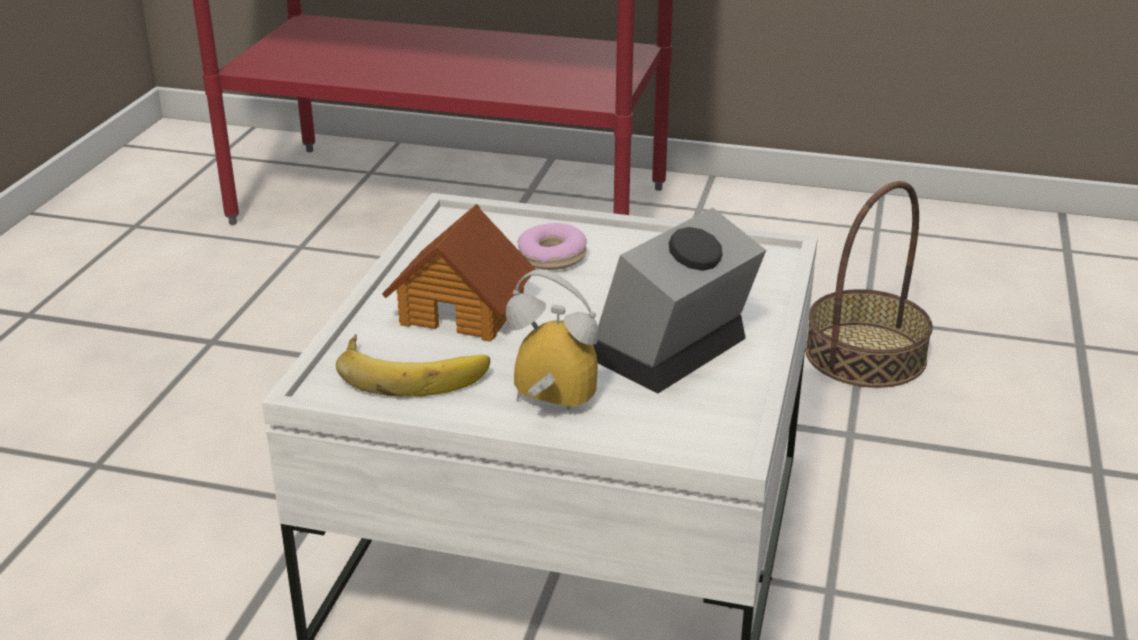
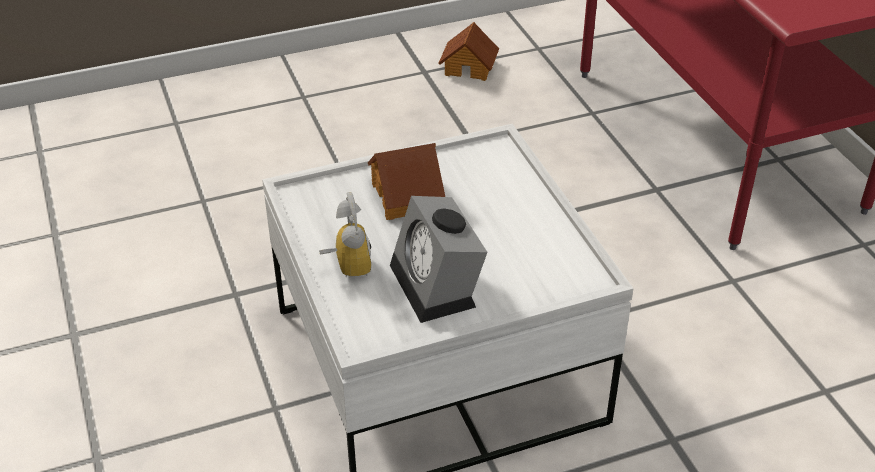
camera: 55 degrees right, 10 degrees up
banana [336,334,490,397] -> none
donut [518,223,587,270] -> none
alarm clock [593,208,766,394] -> alarm clock turned 120 degrees counterclockwise [390,196,487,323]
basket [805,181,933,388] -> none
none -> toy house [439,22,499,81]

